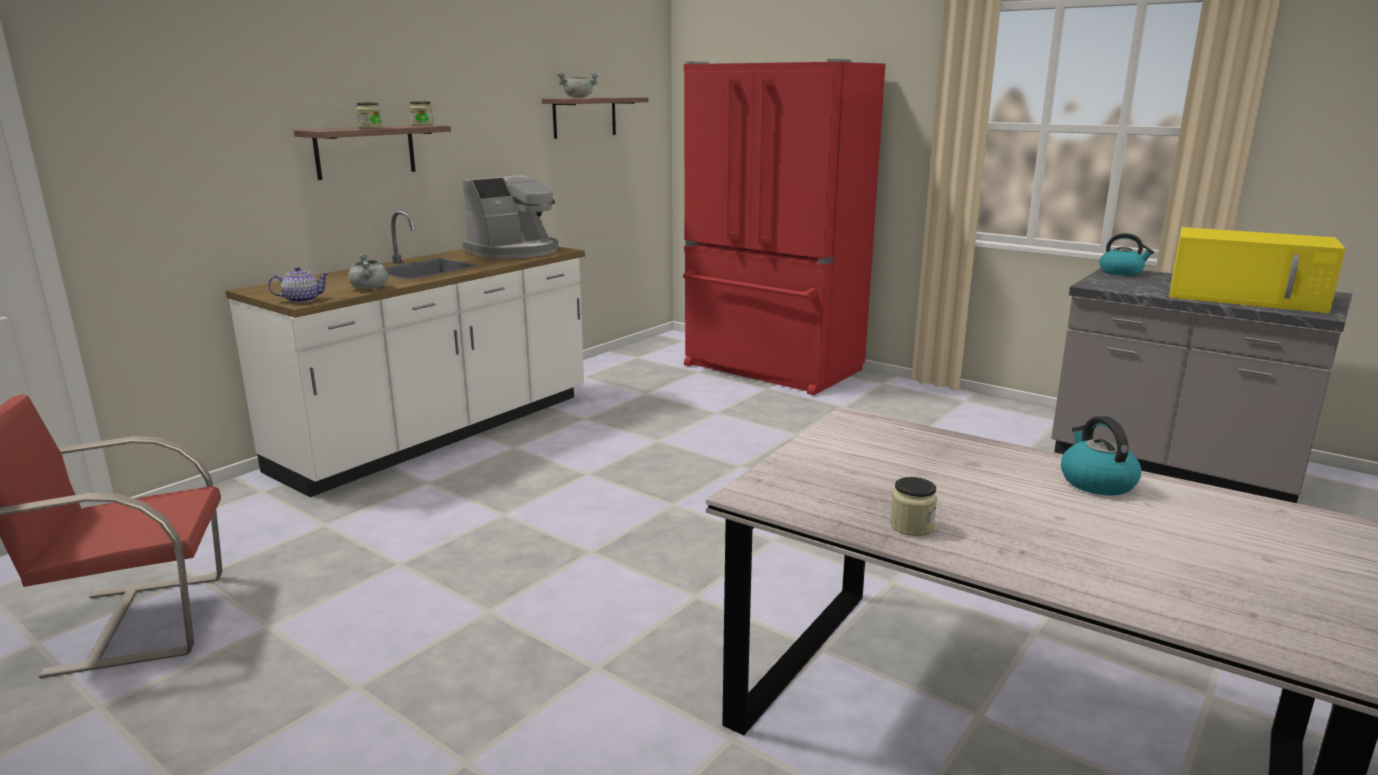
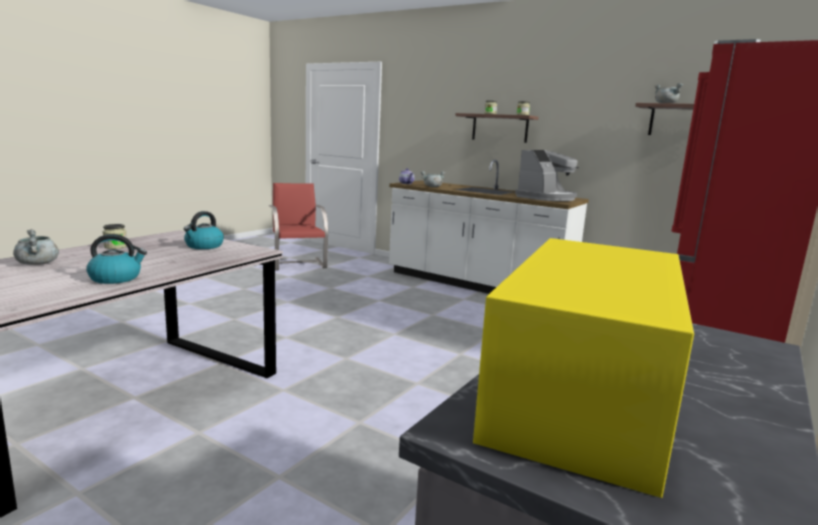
camera: 85 degrees right, 5 degrees down
coffee machine [462,175,559,259] -> coffee machine turned 90 degrees counterclockwise [515,150,579,201]
kettle [1099,233,1154,276] -> kettle moved to [184,211,224,249]
none -> grey cooking pot [13,229,59,265]

